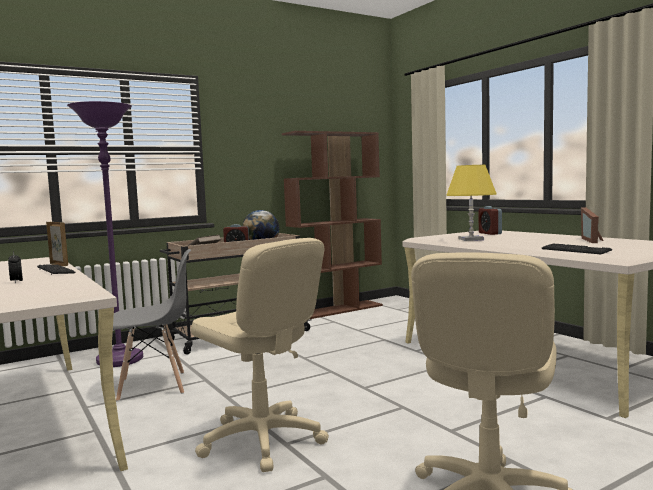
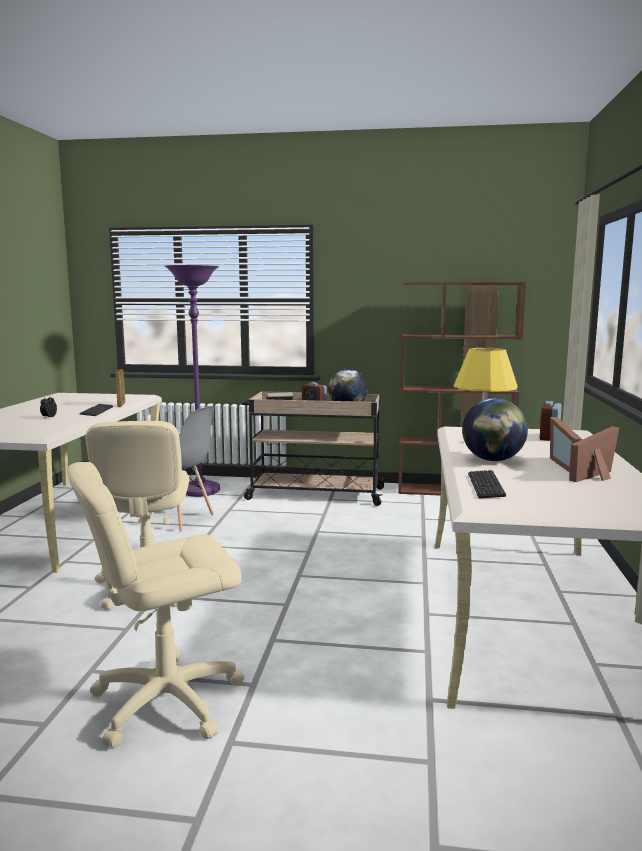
camera: 40 degrees right, 5 degrees up
none -> globe [462,398,528,461]
none -> picture frame [550,417,582,473]

